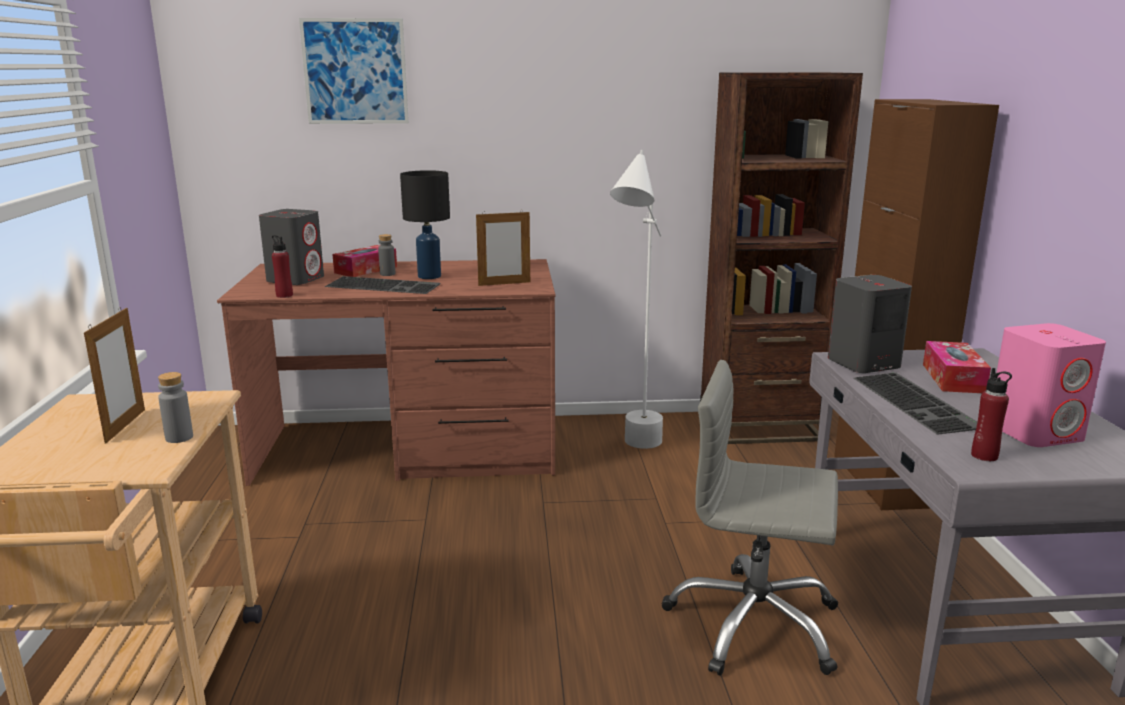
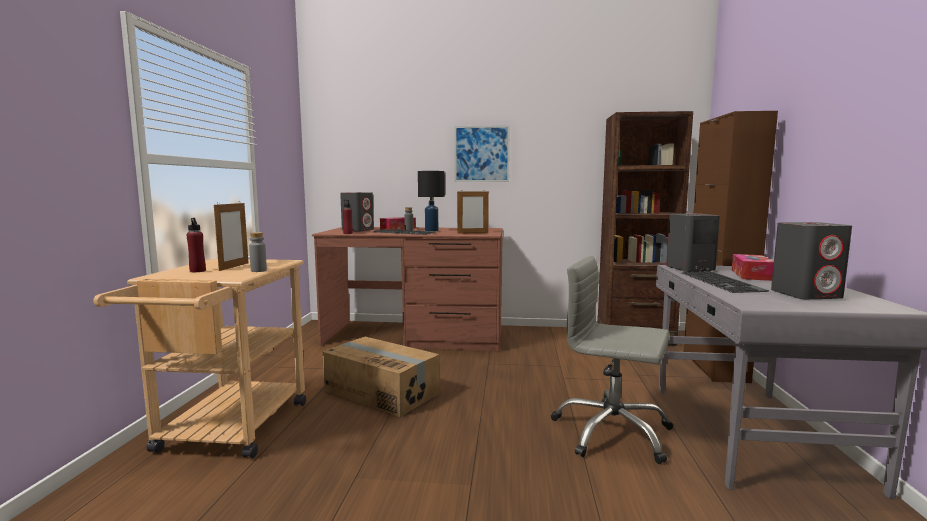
camera: 10 degrees right, 10 degrees down
picture [299,18,409,124] -> picture moved to [454,125,510,182]
white floor lamp [610,150,663,449] -> none
red bottle [971,368,1012,461] -> red bottle moved to [186,218,206,272]
pink speaker [997,323,1106,447] -> grey speaker [771,222,852,299]
none -> cardboard box [323,337,440,417]

